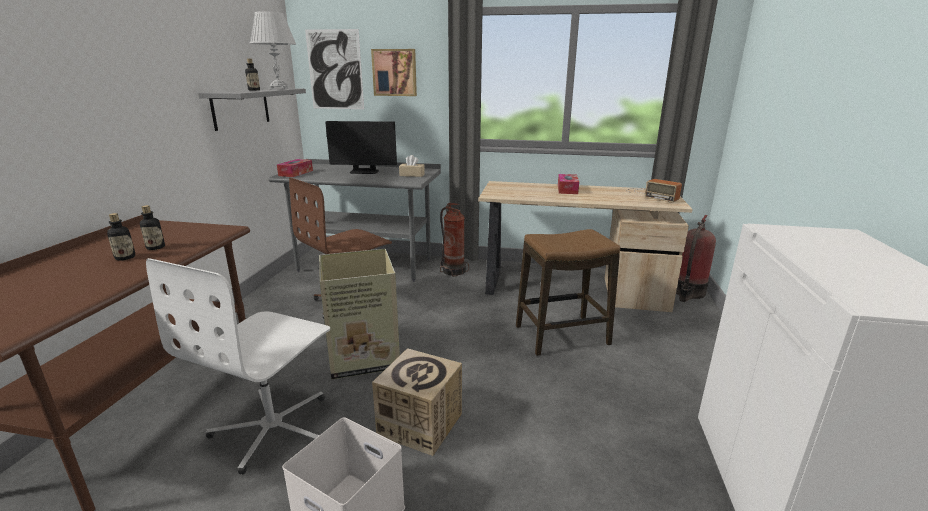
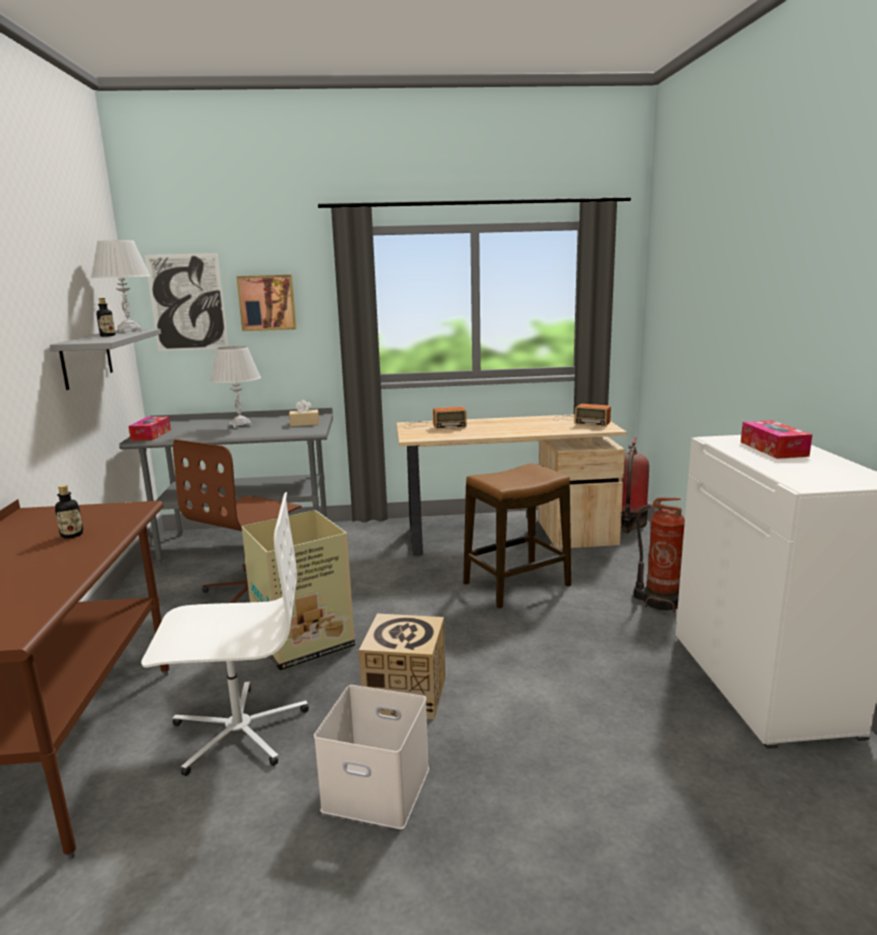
camera: 15 degrees left, 5 degrees down
bottle [107,213,135,261] -> none
white office chair [146,258,330,475] -> white office chair turned 105 degrees counterclockwise [141,492,309,776]
monitor [325,121,397,174] -> white table lamp [210,346,261,428]
fire extinguisher [440,203,469,277] -> fire extinguisher moved to [633,497,685,613]
tissue box [558,174,579,194] -> tissue box moved to [741,420,812,459]
none -> radio [402,407,467,430]

